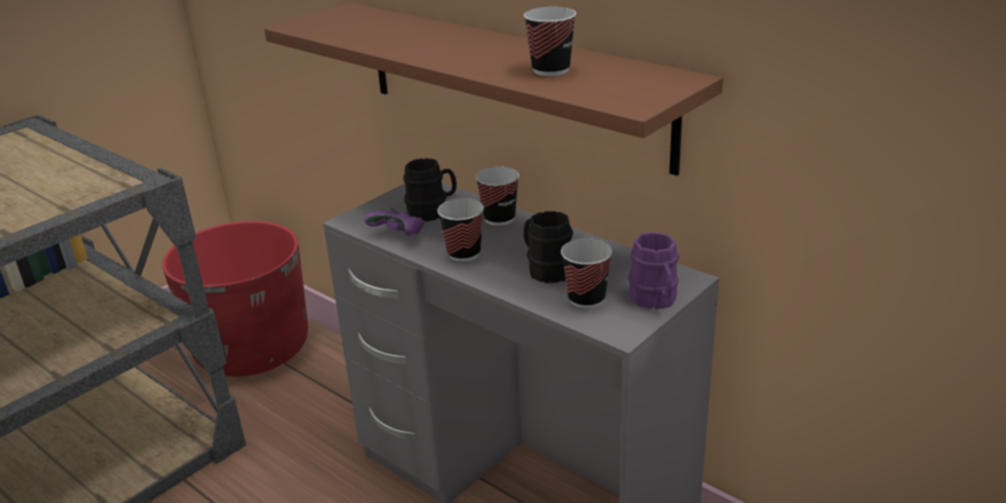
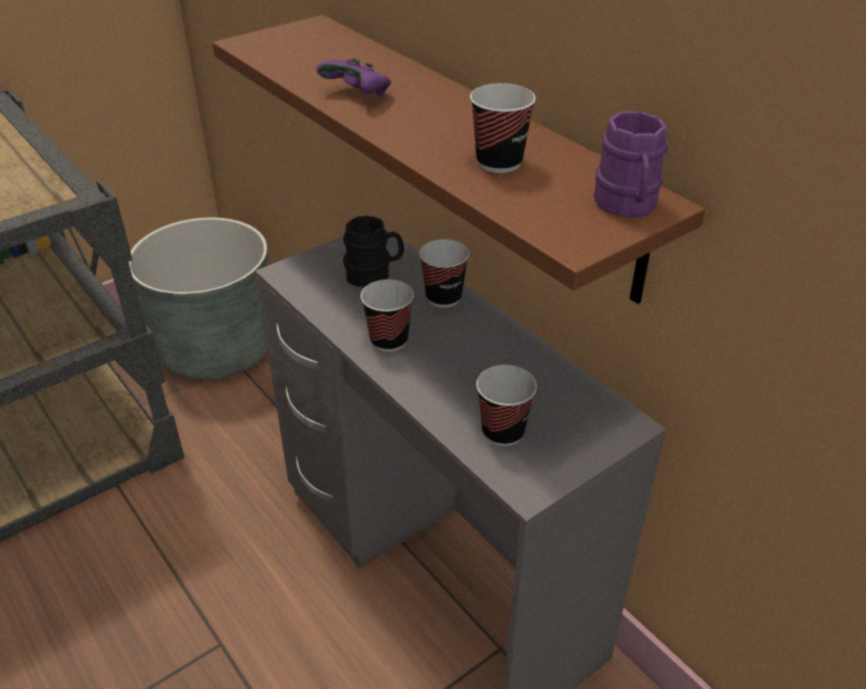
camera: 10 degrees right, 10 degrees up
red planter [162,221,308,377] -> grey planter [129,218,269,380]
purple game controller [364,207,424,235] -> purple game controller moved to [316,58,391,96]
black mug [524,211,573,283] -> none
purple mug [628,232,679,309] -> purple mug moved to [594,111,668,217]

